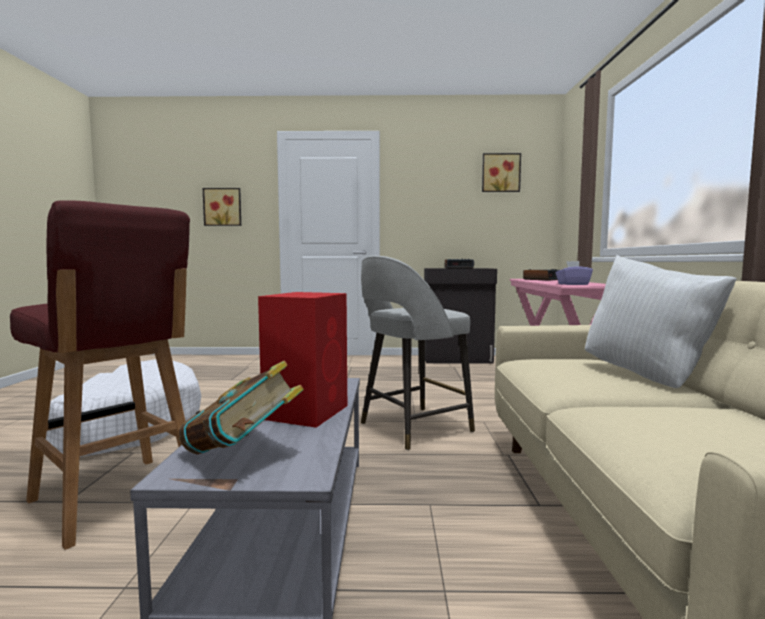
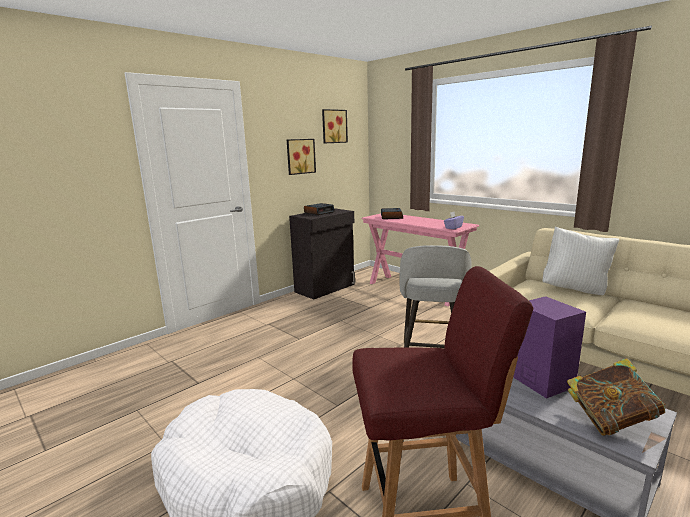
camera: 45 degrees left, 10 degrees up
picture [203,188,241,226] -> picture moved to [287,139,316,175]
red speaker [258,292,347,428] -> purple speaker [513,296,586,399]

